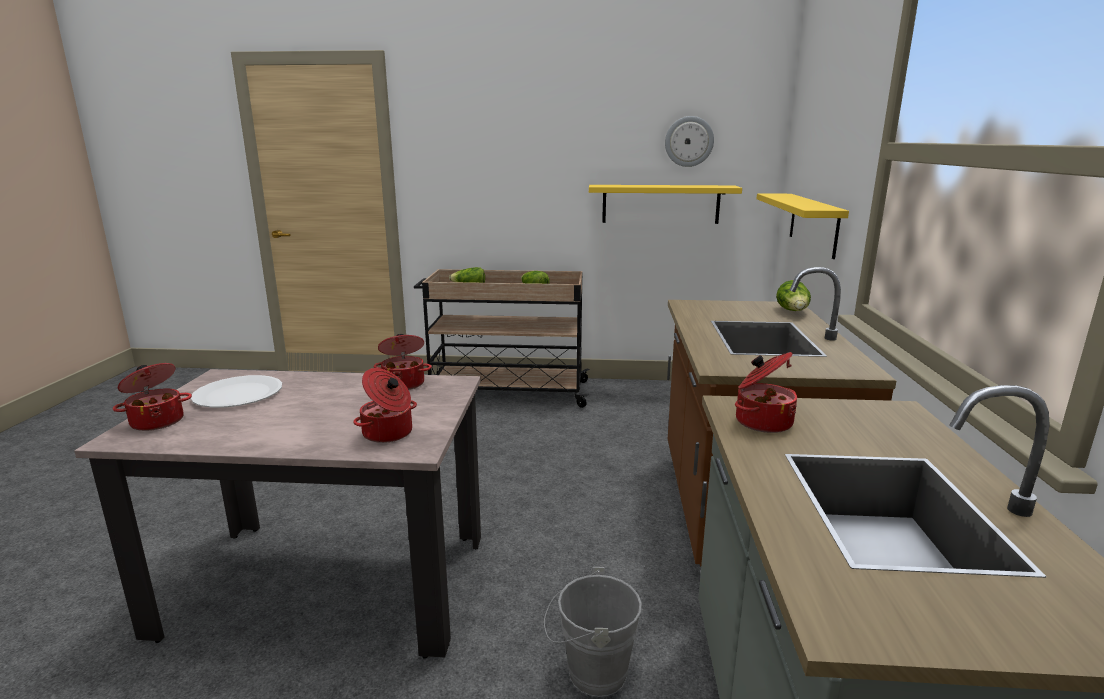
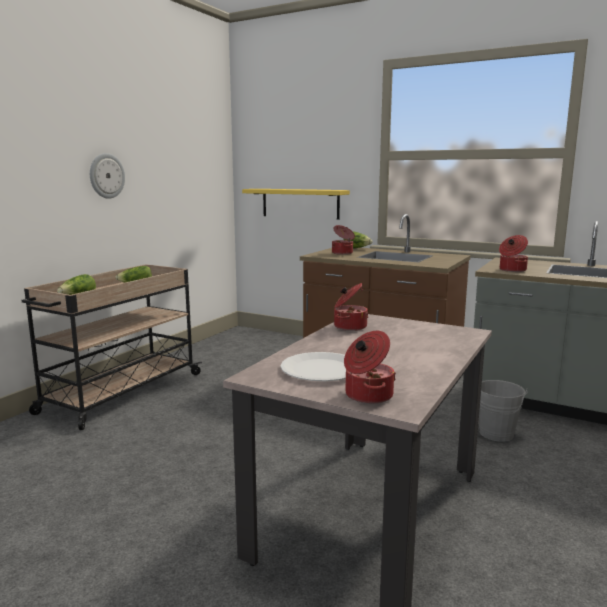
camera: 65 degrees left, 5 degrees down
cooking pot [353,368,417,443] -> cooking pot moved to [332,225,355,255]
yellow shelf [589,185,742,224] -> none
wall clock [665,116,714,167] -> wall clock moved to [90,153,125,199]

